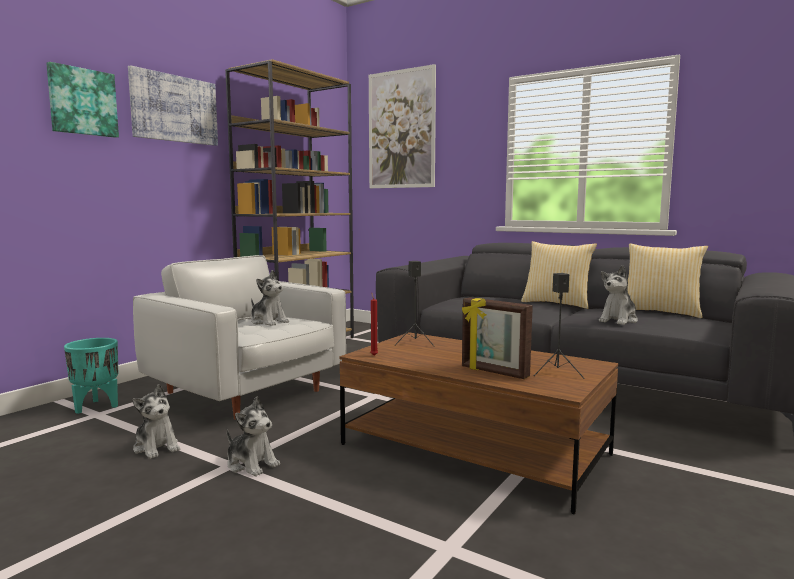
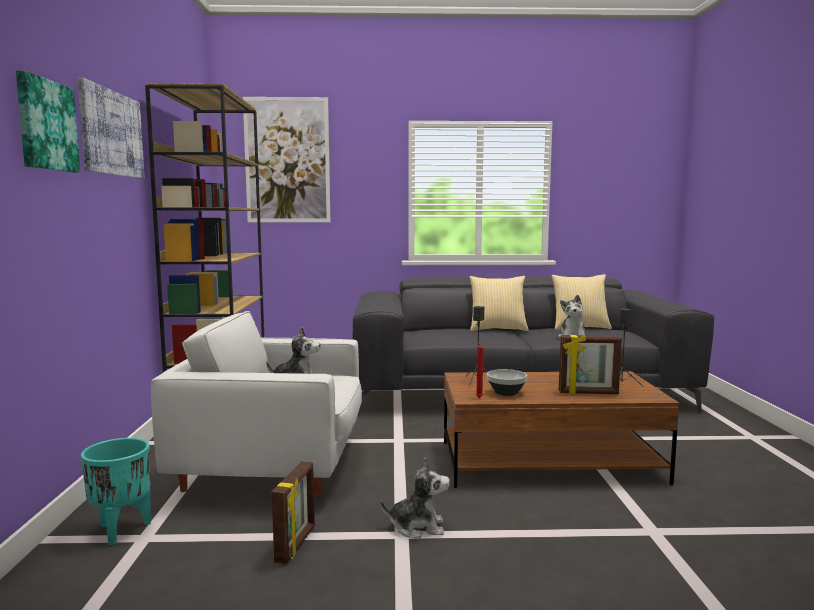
camera: 35 degrees left, 0 degrees up
plush toy [132,384,180,459] -> picture frame [272,461,315,564]
none -> bowl [487,369,527,396]

